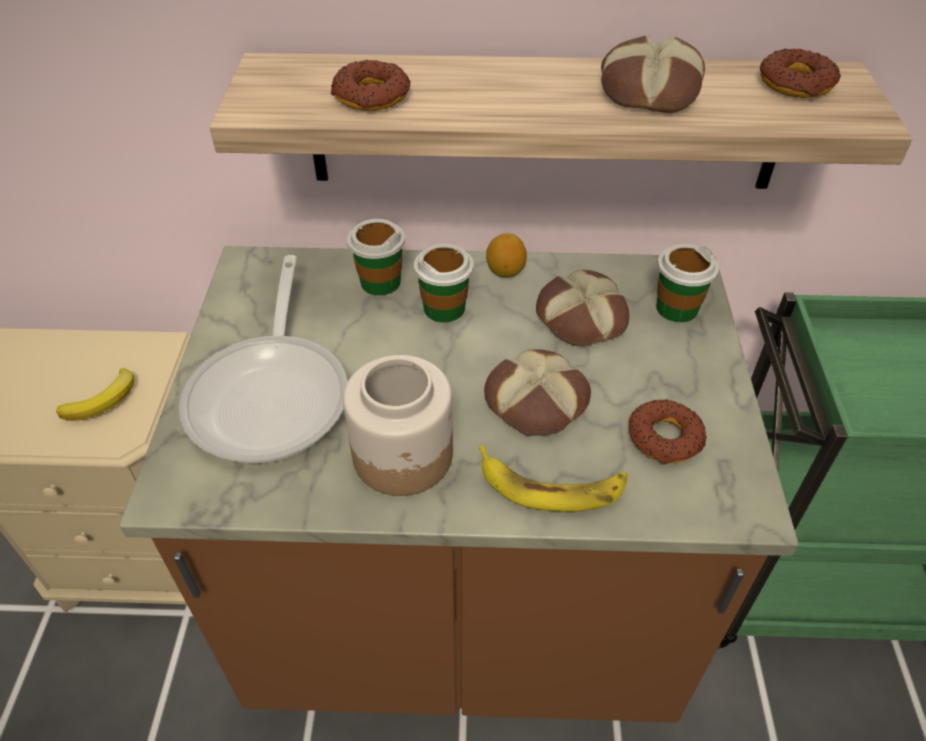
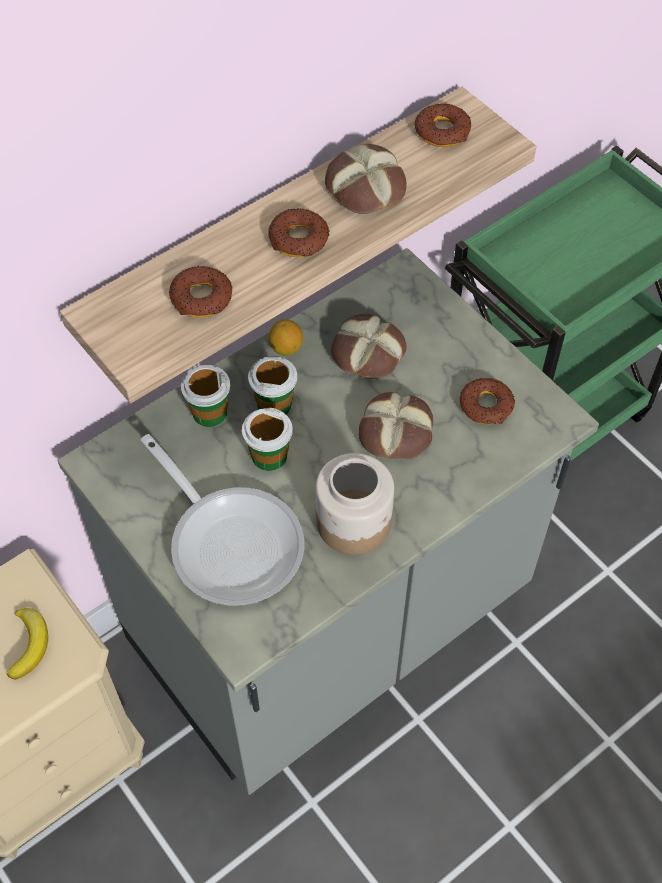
camera: 40 degrees left, 10 degrees up
brown counter [119,246,799,723] -> grey counter [58,248,599,795]
banana [479,446,628,512] -> none
cup [656,244,719,323] -> cup moved to [242,408,293,471]
none -> donut [268,208,330,257]

